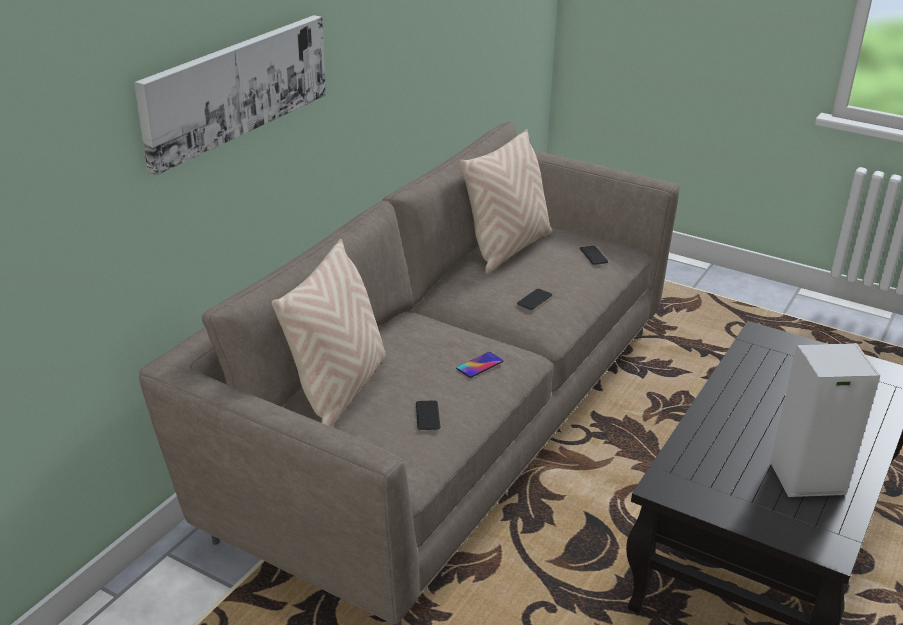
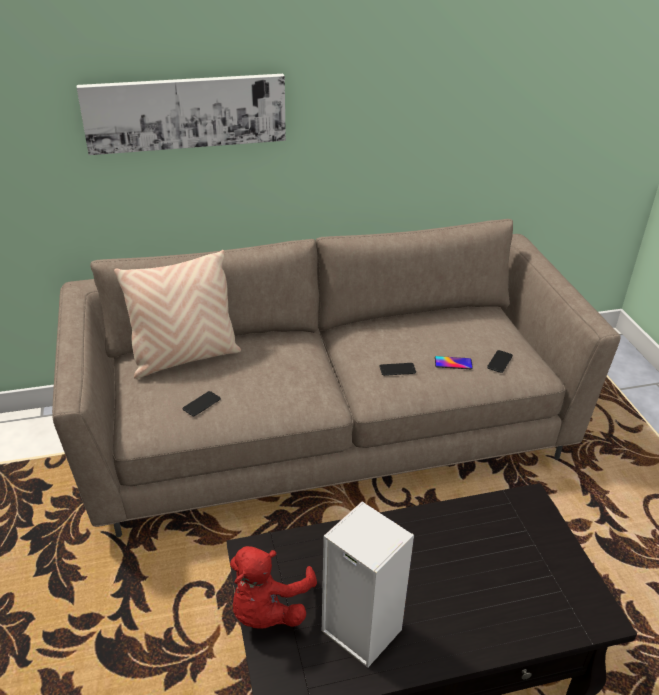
camera: 45 degrees right, 5 degrees up
phone [456,352,503,378] -> phone moved to [435,356,473,369]
beige pillow [460,129,551,274] -> none
none -> red plush toy [230,546,317,629]

